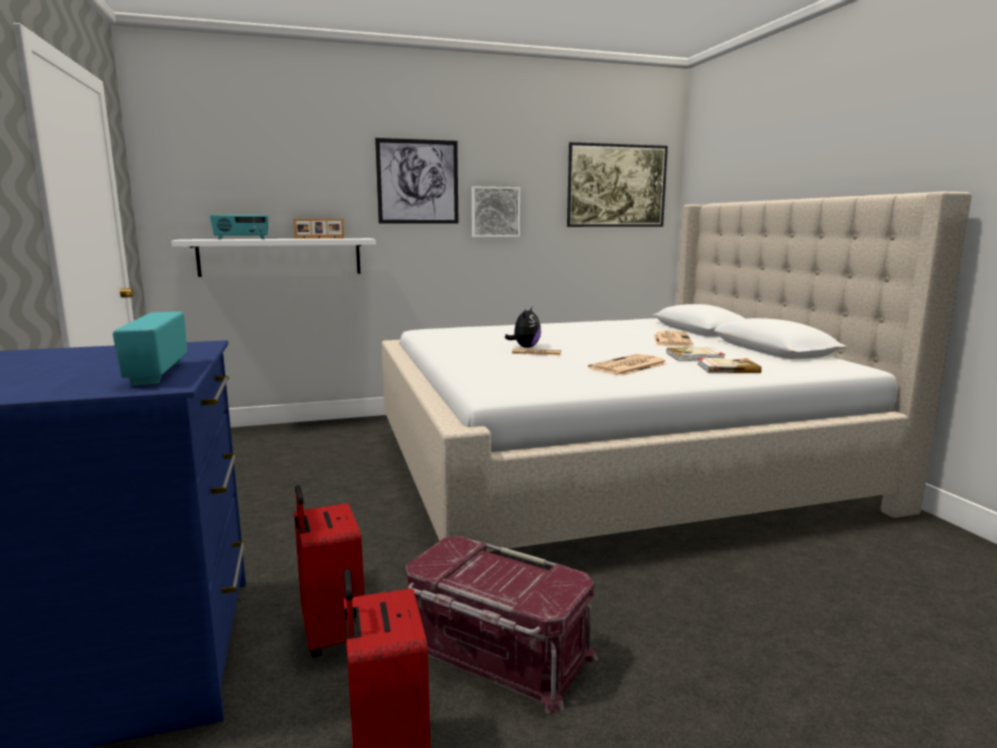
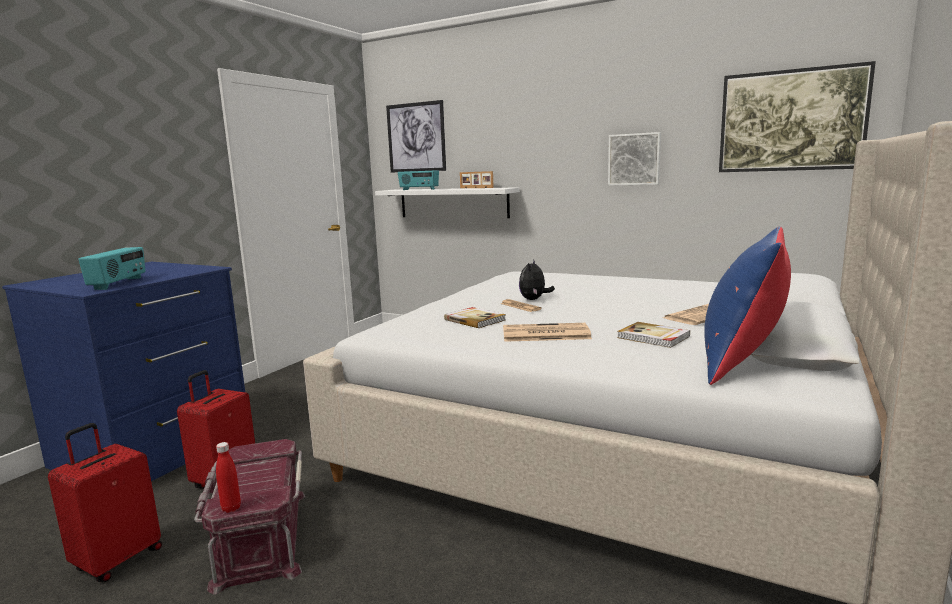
camera: 45 degrees right, 0 degrees up
radio [113,312,187,386] -> radio turned 150 degrees clockwise [78,247,145,290]
picture [375,138,459,223] -> picture moved to [386,100,446,173]
plush toy [505,307,541,348] -> plush toy turned 135 degrees clockwise [519,259,555,300]
book [698,358,762,373] -> book moved to [444,307,506,328]
none -> red bottle [216,442,241,513]
none -> blue pillow [704,226,791,385]

